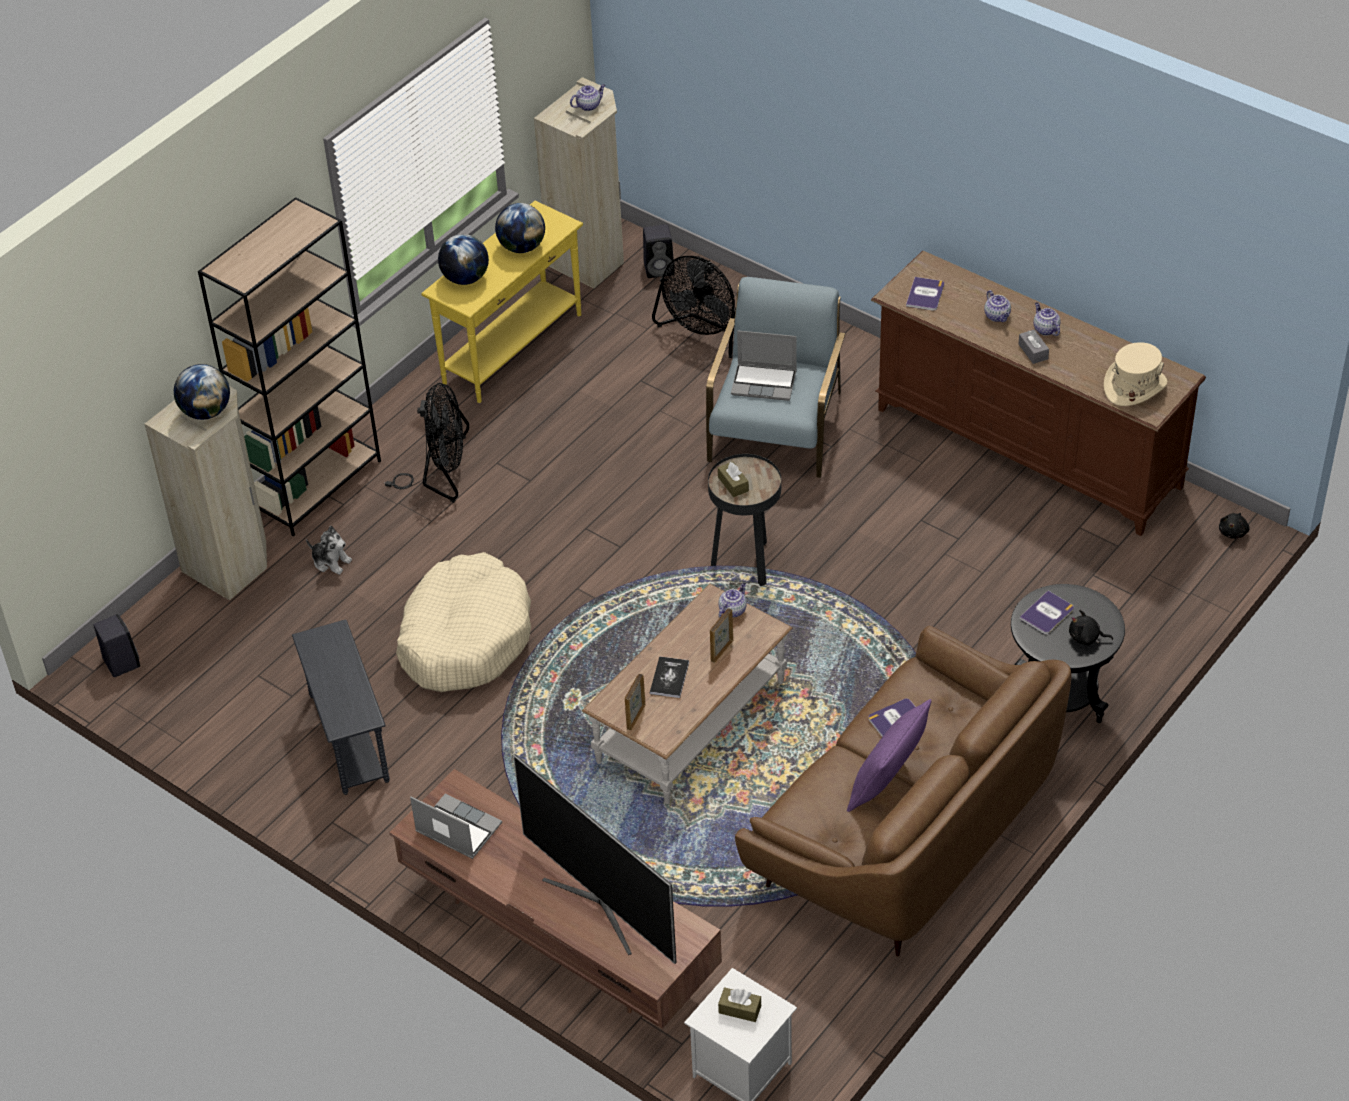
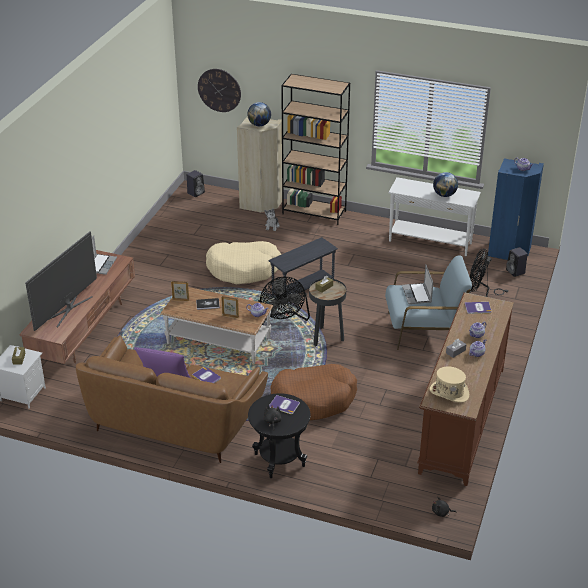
camera: 70 degrees right, 10 degrees down
grey side table [292,619,390,795] -> grey side table moved to [268,237,338,295]
black fan [384,383,469,503] -> black fan moved to [258,277,310,325]
yellow console table [421,201,583,403] -> white console table [388,177,481,256]
globe [438,234,489,285] -> none
beige cabinet [534,77,624,288] -> blue cabinet [488,158,544,260]
none -> wall clock [198,69,241,112]
none -> brown dog bed [270,364,357,420]

